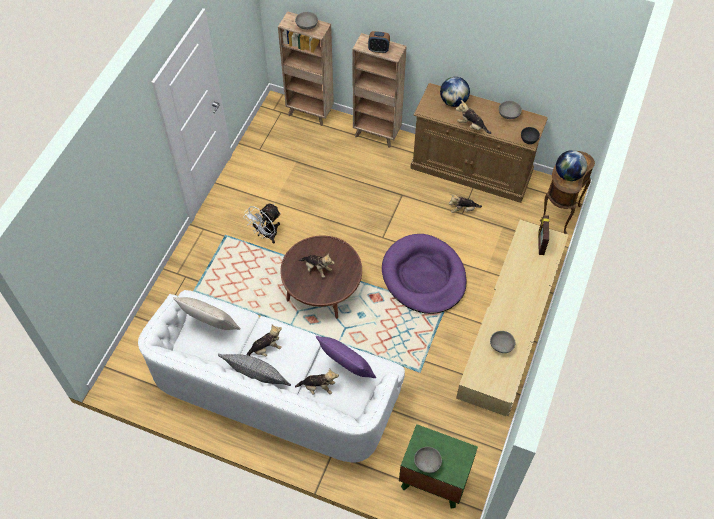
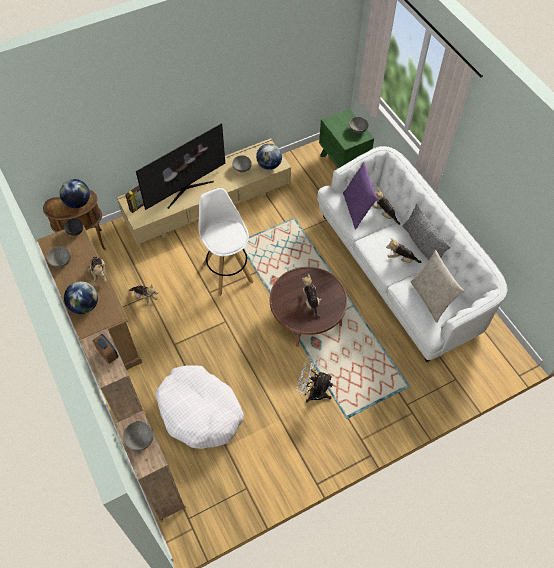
camera: 140 degrees left, 0 degrees up
white fan [244,204,281,244] -> white fan turned 150 degrees counterclockwise [296,357,333,403]
purple dog bed [382,234,467,314] -> white stool [199,188,253,296]
none -> television [136,124,225,210]
none -> white dog bed [156,366,244,449]
none -> globe [256,143,282,170]

